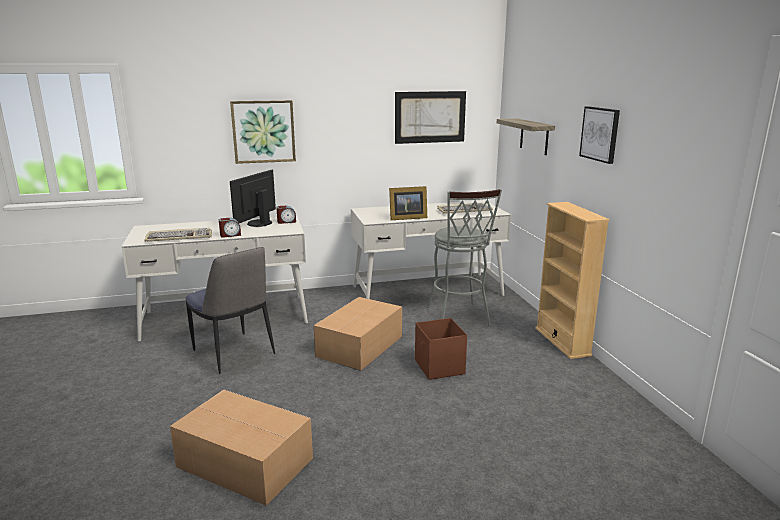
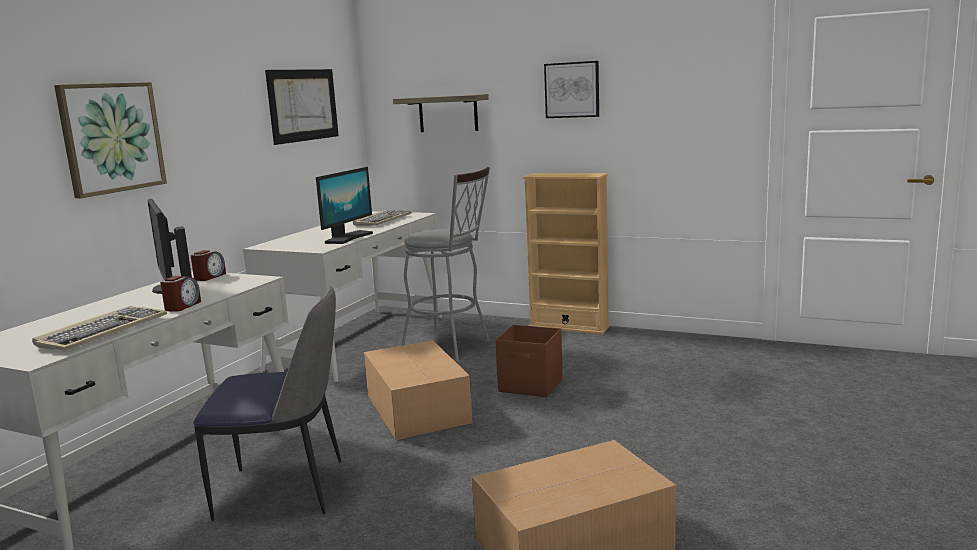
camera: 50 degrees left, 5 degrees down
picture frame [389,186,427,220] -> monitor [316,167,373,244]

